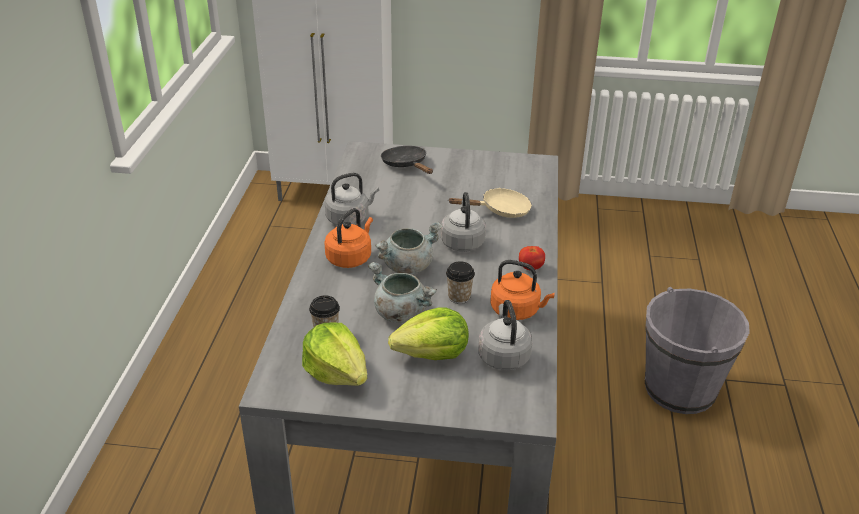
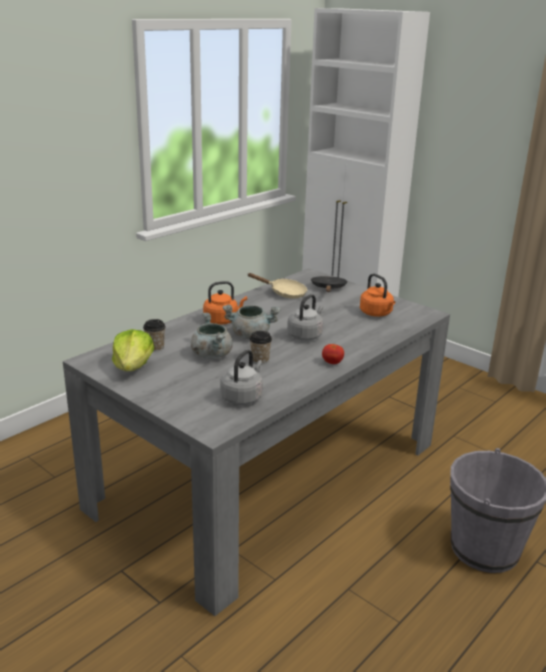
camera: 35 degrees right, 10 degrees down
grey kettle [325,173,379,225] -> none
lettuce [388,307,469,360] -> none
beige frying pan [448,188,532,218] -> beige frying pan moved to [247,273,307,299]
orange kettle [490,260,555,320] -> orange kettle moved to [360,273,395,317]

